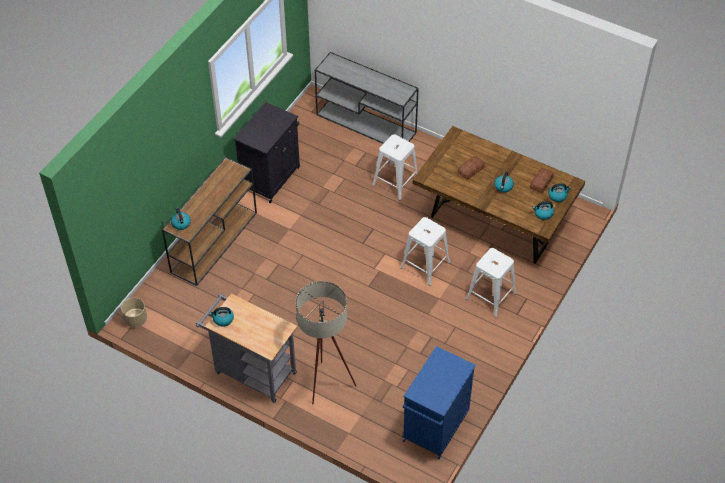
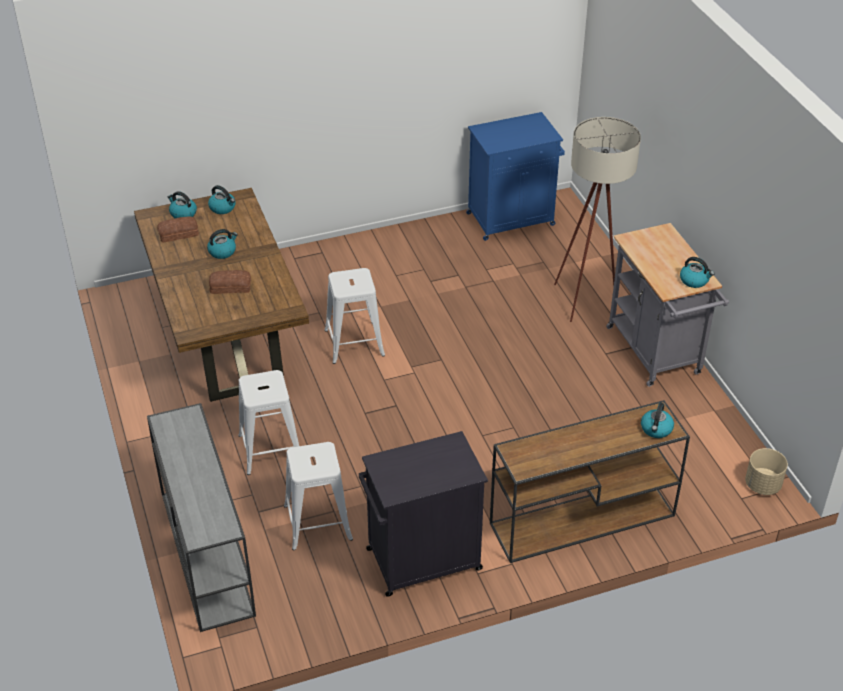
camera: 140 degrees left, 10 degrees down
white stool [466,248,516,317] -> white stool moved to [284,442,353,551]

